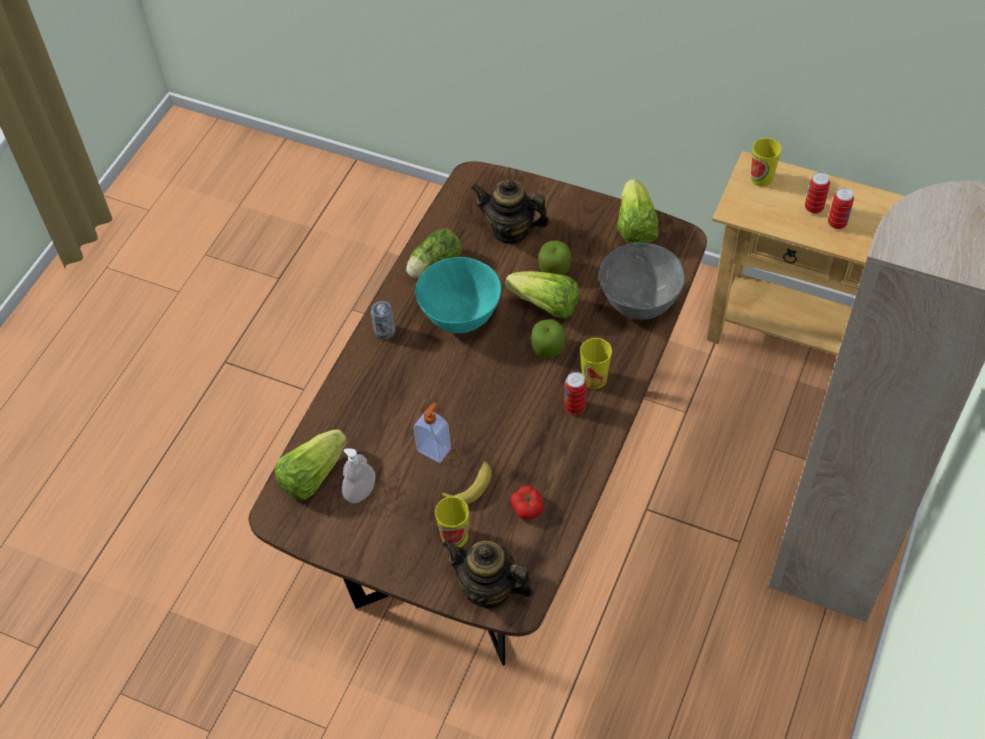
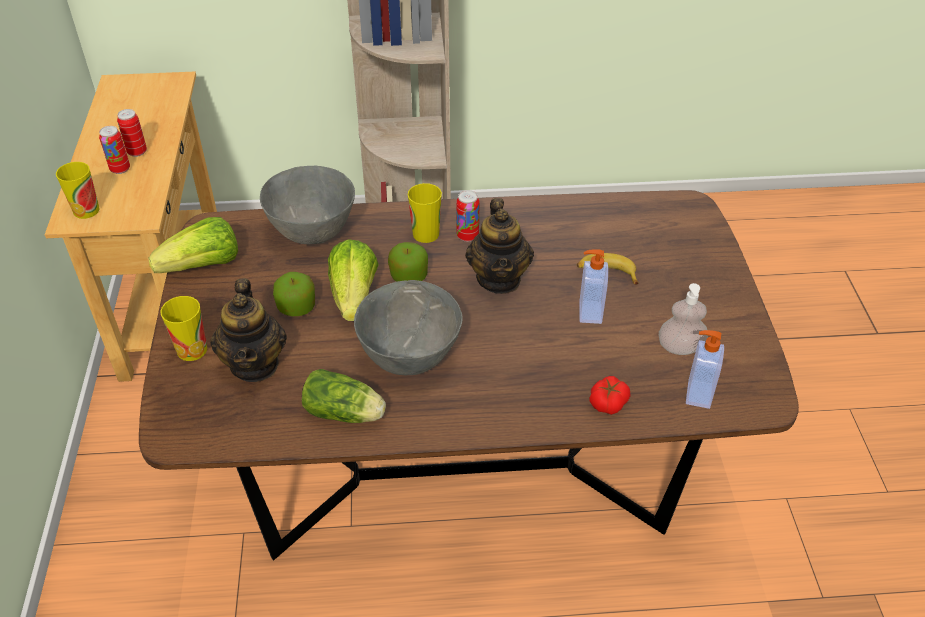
camera: 120 degrees left, 10 degrees down
lettuce [275,429,347,501] -> soap dispenser [686,330,724,409]
can [371,301,396,339] -> none
turquoise bowl [415,257,501,334] -> grey bowl [354,280,462,375]
cup [435,497,469,547] -> cup moved to [160,296,207,361]
teapot [442,540,534,609] -> teapot moved to [465,198,534,294]
tomato [511,486,544,520] -> tomato moved to [589,376,631,415]

